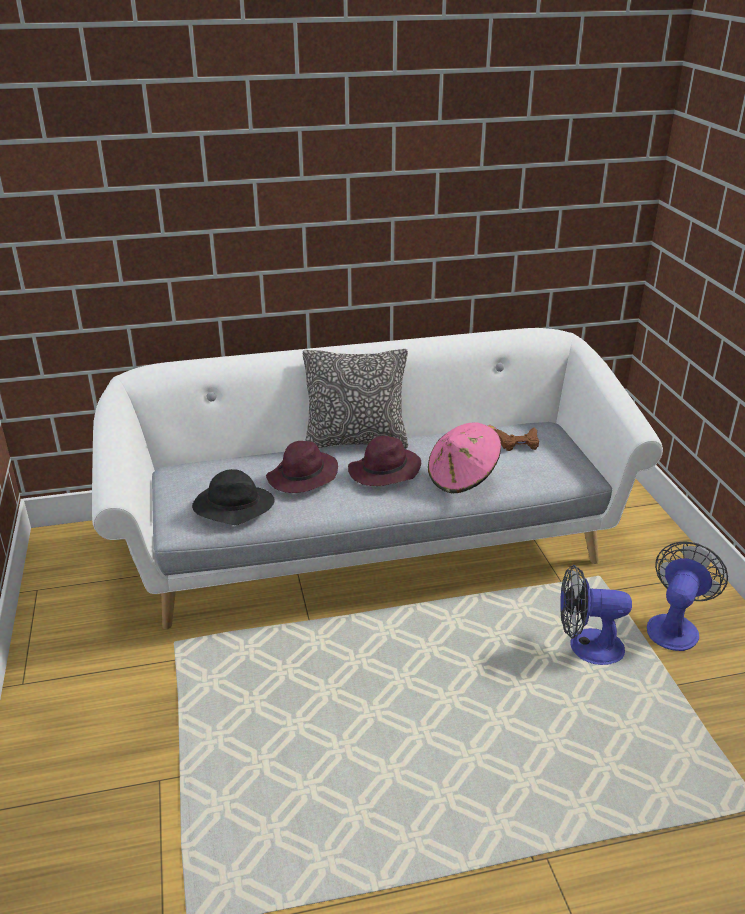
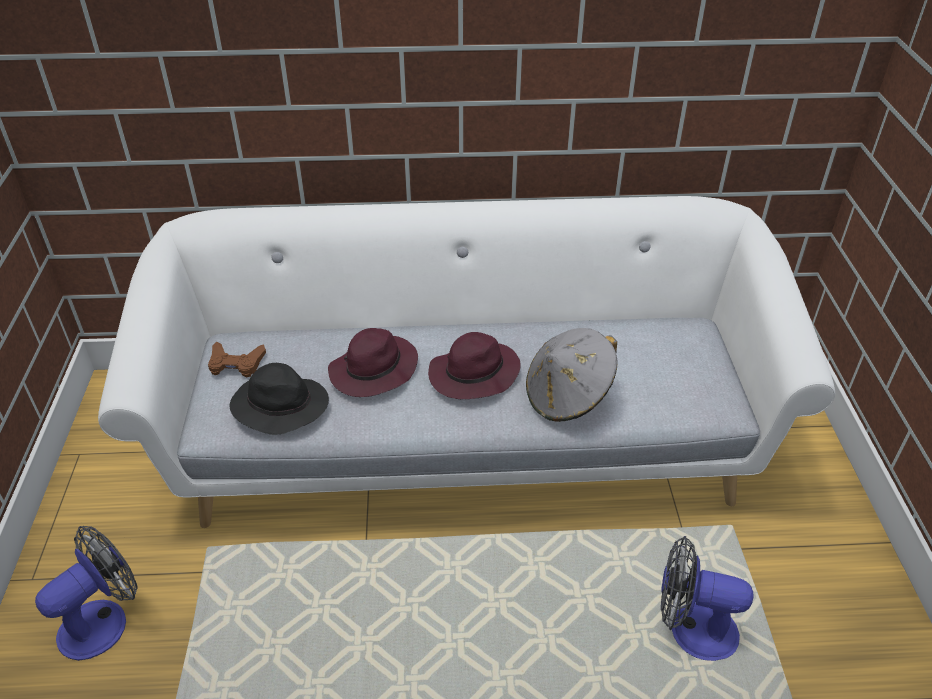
camera: 10 degrees right, 10 degrees up
pillow [303,349,408,449] -> none
pink hat [428,423,501,493] -> grey hat [526,328,618,422]
brown game controller [497,428,539,451] -> brown game controller moved to [208,342,266,377]
fan [647,542,728,651] -> fan moved to [35,526,138,661]

